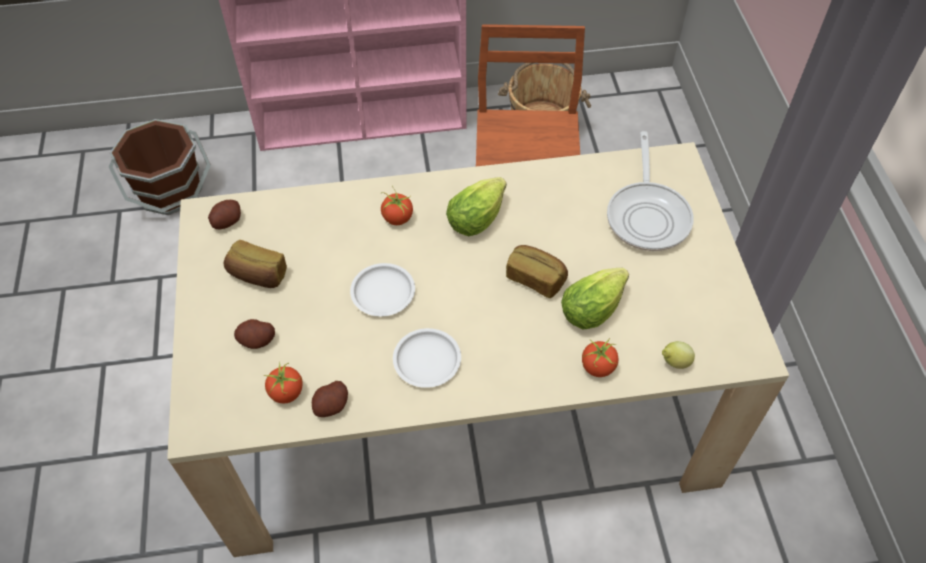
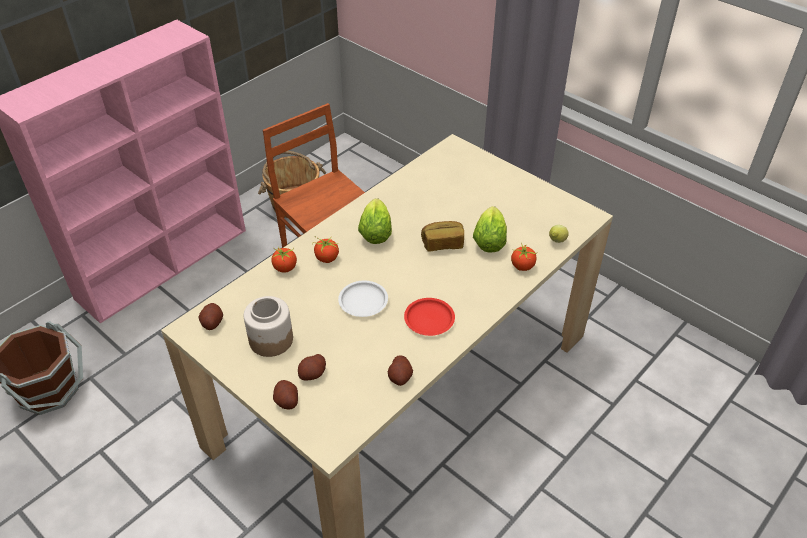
camera: 40 degrees left, 10 degrees down
bread [224,240,287,288] -> jar [244,296,293,357]
tomato [264,362,303,403] -> tomato moved to [271,248,297,273]
white plate [393,328,461,388] -> red plate [404,298,455,336]
frying pan [607,131,694,251] -> none
none -> potato [273,380,298,410]

